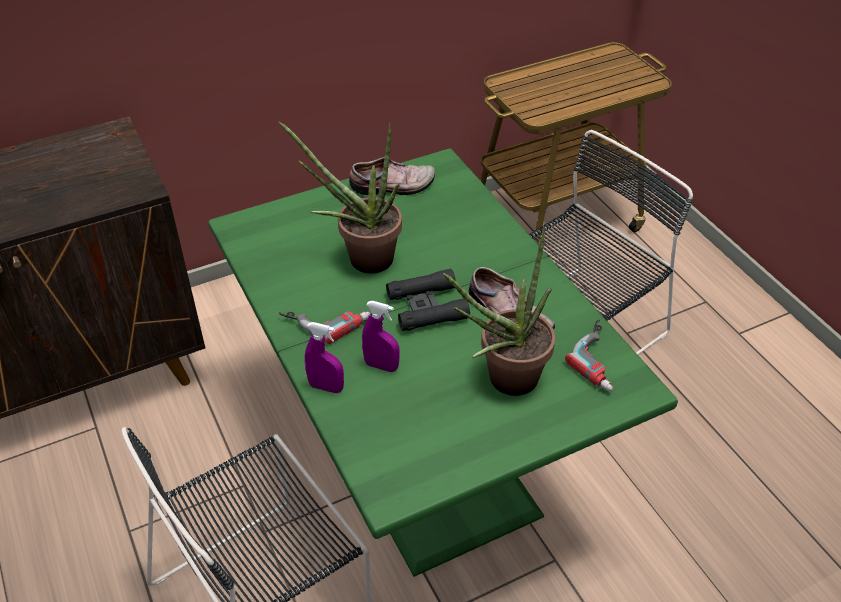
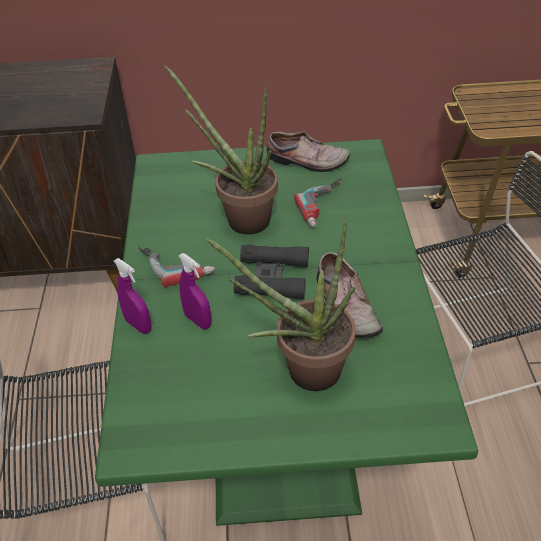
camera: 25 degrees right, 0 degrees up
power drill [565,319,613,391] -> power drill moved to [294,179,342,227]

